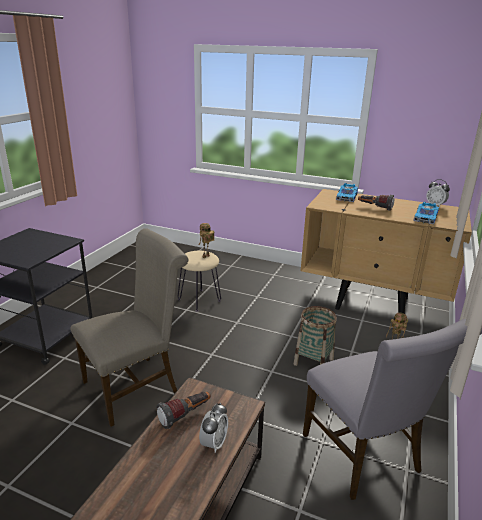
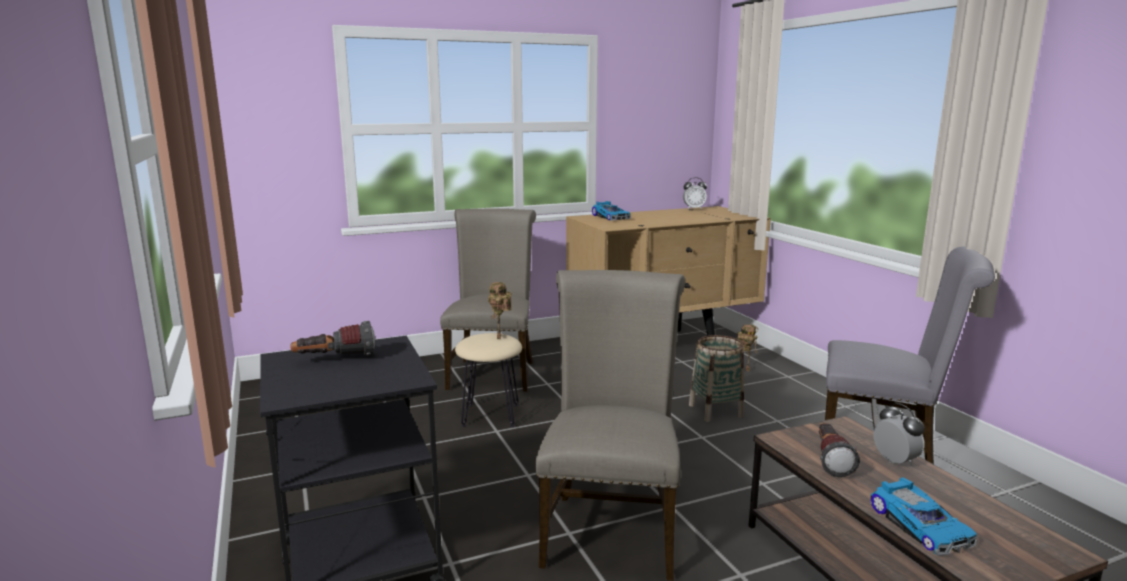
camera: 45 degrees left, 10 degrees down
flashlight [358,195,394,211] -> flashlight moved to [290,321,375,356]
toy car [413,202,439,224] -> toy car moved to [871,477,977,556]
none -> beige chair [440,209,536,392]

